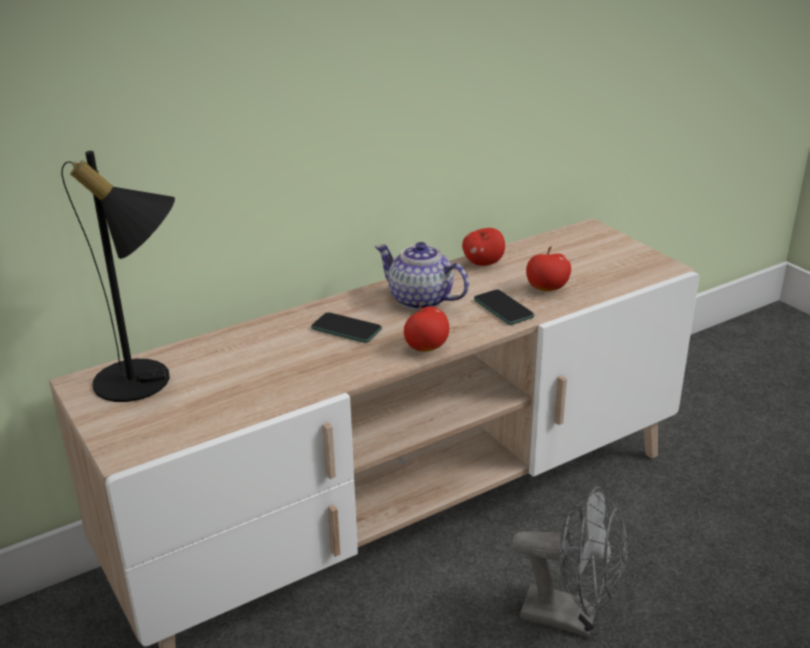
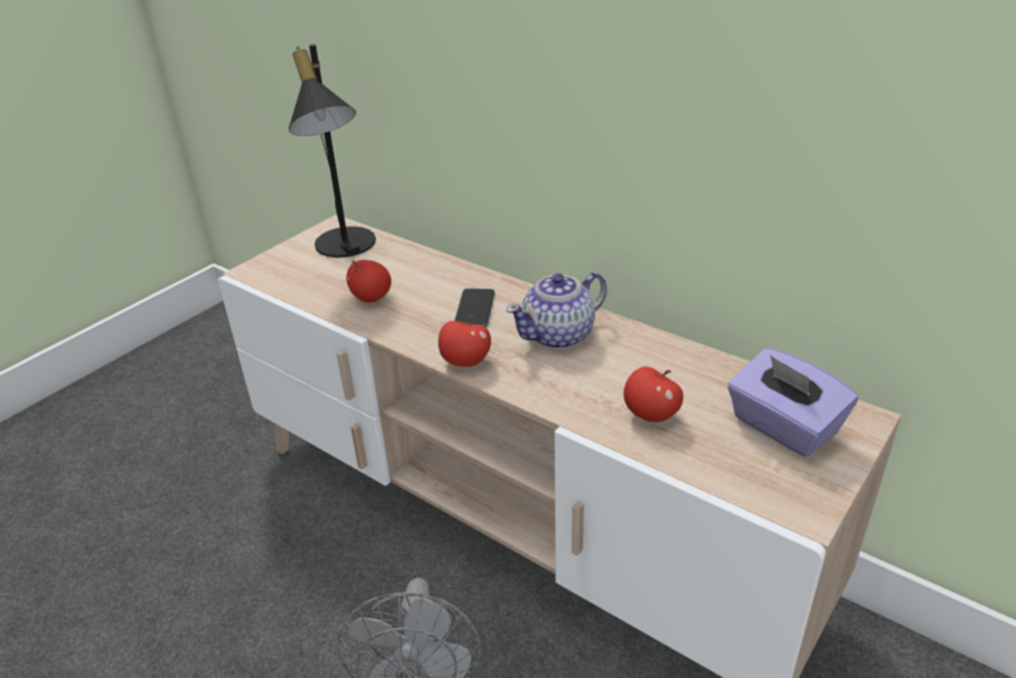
camera: 70 degrees right, 5 degrees up
teapot [375,242,469,310] -> teapot turned 135 degrees counterclockwise [506,272,607,349]
apple [462,228,505,266] -> apple moved to [346,260,391,302]
phone [474,290,535,325] -> none
none -> purple tissue box [728,348,858,457]

